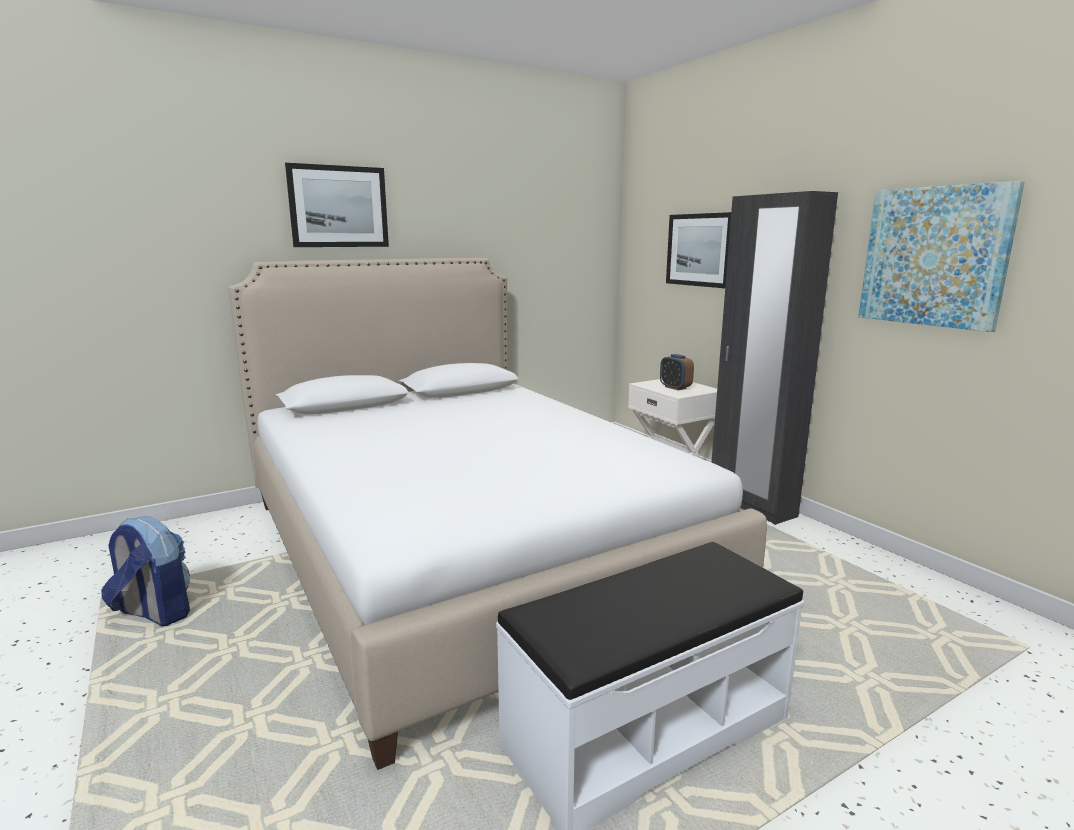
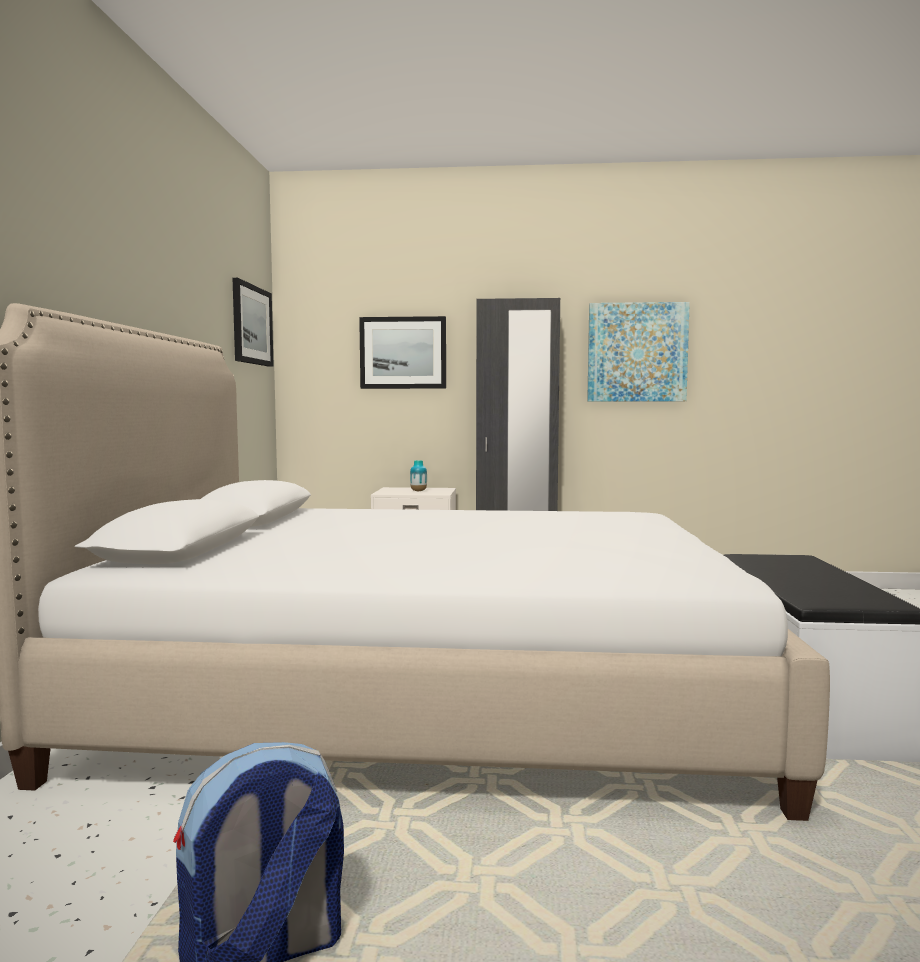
camera: 55 degrees left, 10 degrees down
picture [285,163,389,247] -> picture moved to [232,278,274,367]
alarm clock [660,354,694,390] -> vase [410,460,427,491]

